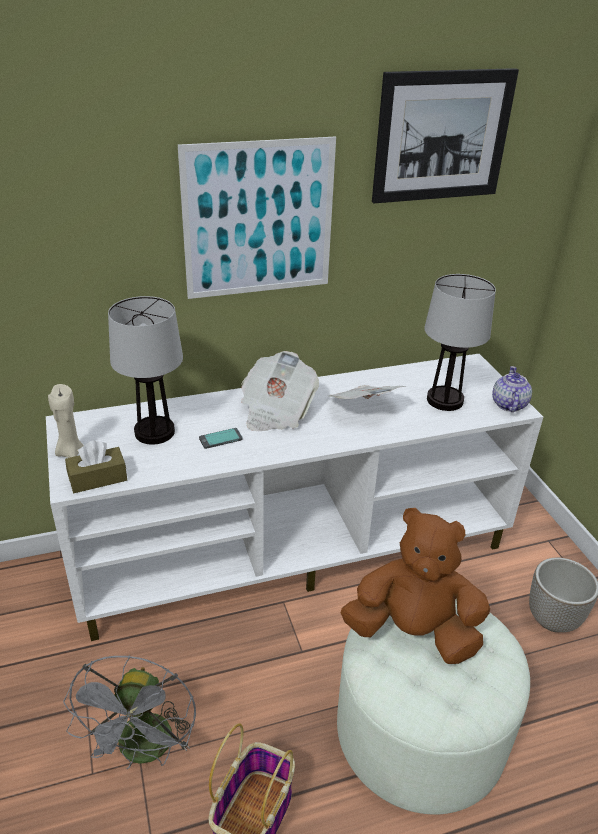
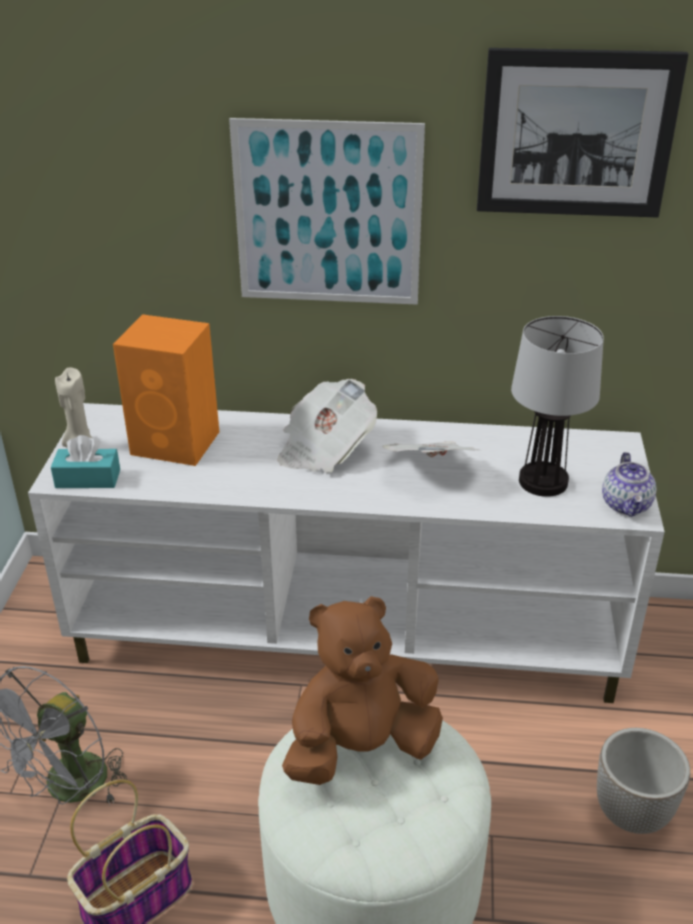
camera: 25 degrees right, 0 degrees up
brown tissue box [65,441,127,493] -> turquoise tissue box [51,435,120,488]
table lamp [108,296,183,445] -> orange speaker [113,314,219,466]
phone [199,428,243,449] -> none
brown plush toy [341,508,490,664] -> brown plush toy turned 60 degrees counterclockwise [282,596,443,785]
teapot [492,366,532,412] -> teapot turned 150 degrees clockwise [602,452,656,517]

